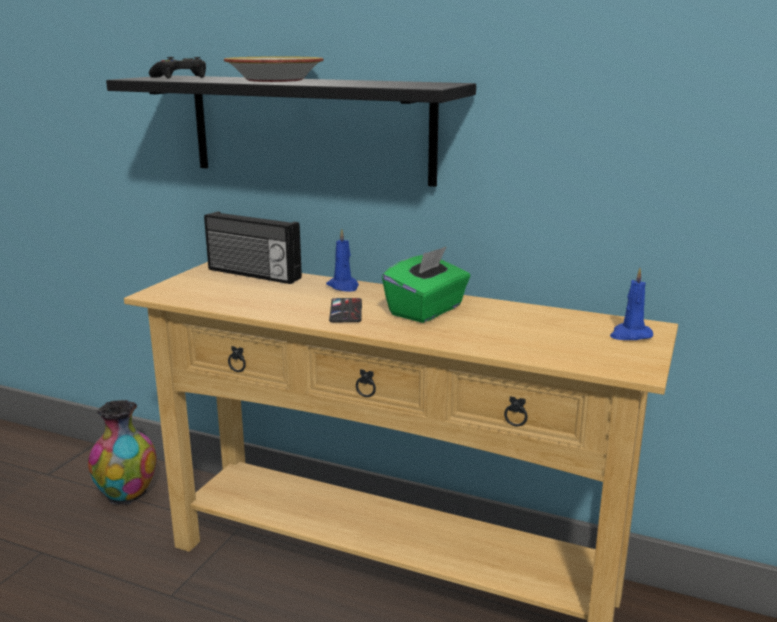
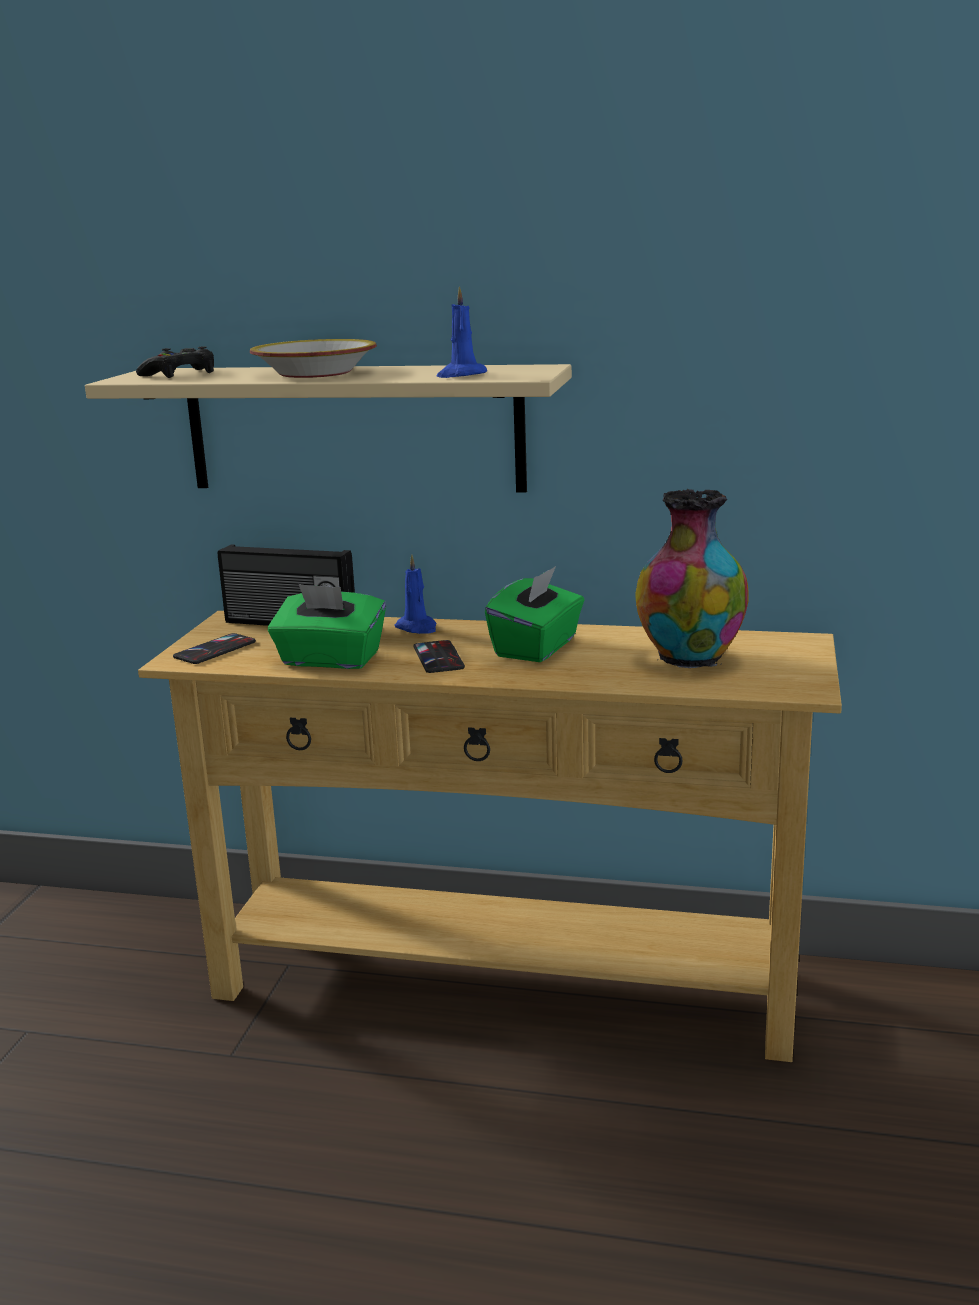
camera: 10 degrees left, 0 degrees up
vase [88,400,157,504] -> vase moved to [635,489,749,668]
black shelf [106,75,476,187] -> beige shelf [85,364,572,493]
blue candle [610,268,653,340] -> blue candle moved to [437,287,487,378]
none -> phone [173,633,256,664]
none -> green tissue box [268,584,386,669]

